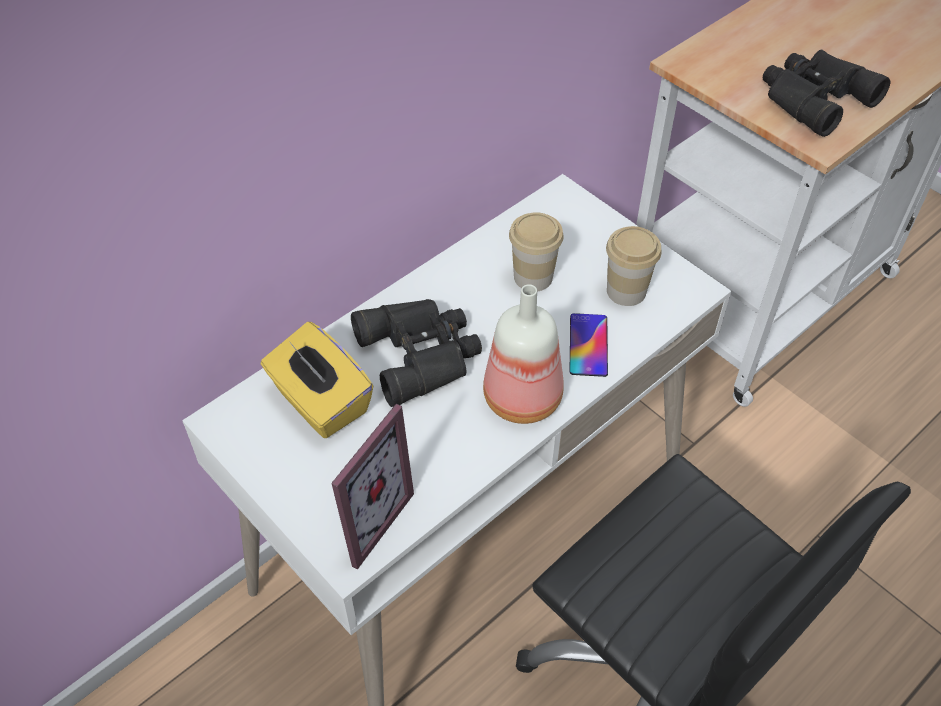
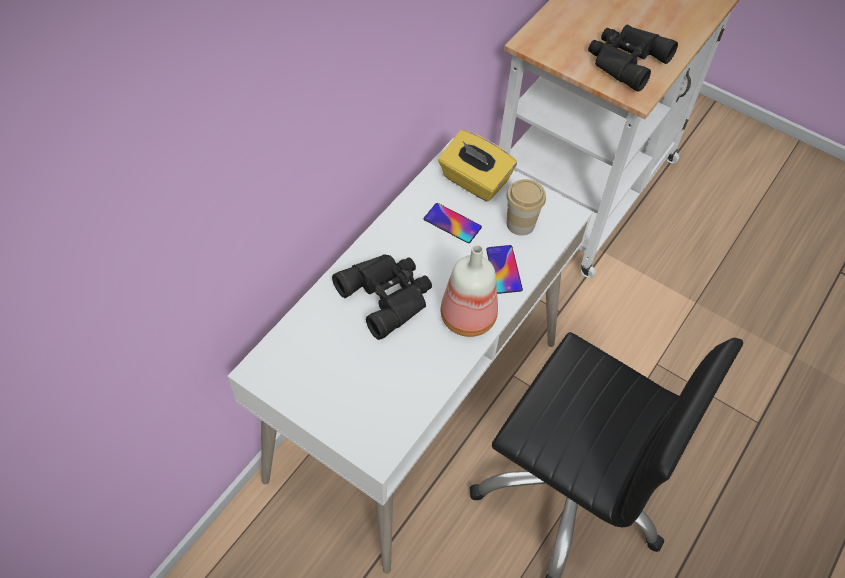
camera: 15 degrees left, 5 degrees up
yellow tissue box [261,322,373,438] -> yellow tissue box moved to [438,130,517,201]
picture frame [332,404,414,569] -> none
cup [509,212,564,291] -> phone [424,203,482,243]

